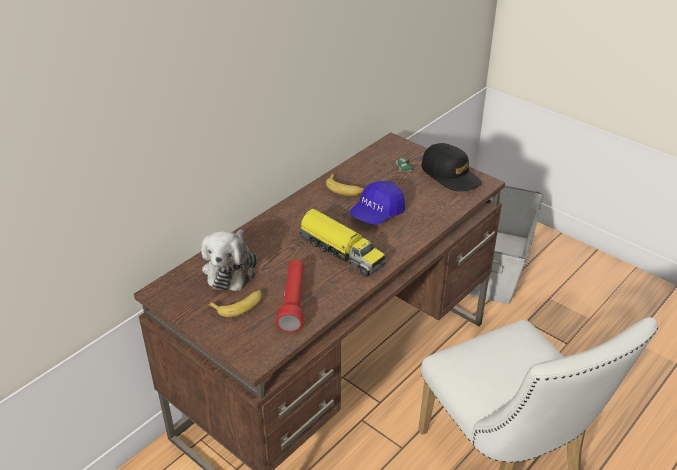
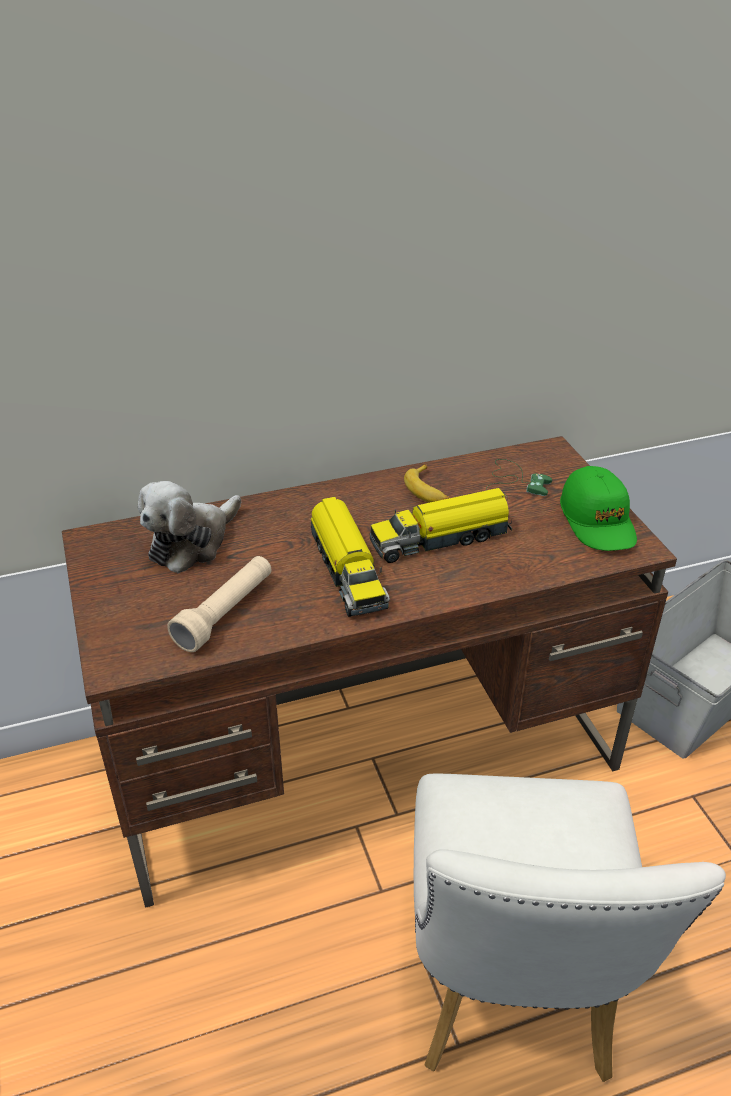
camera: 30 degrees right, 0 degrees up
banana [208,290,262,317] -> none
red flashlight [276,260,304,332] -> beige flashlight [167,556,272,652]
blue cap [350,181,405,225] -> toy truck [370,488,512,563]
black cap [421,143,482,191] -> green cap [560,466,637,551]

